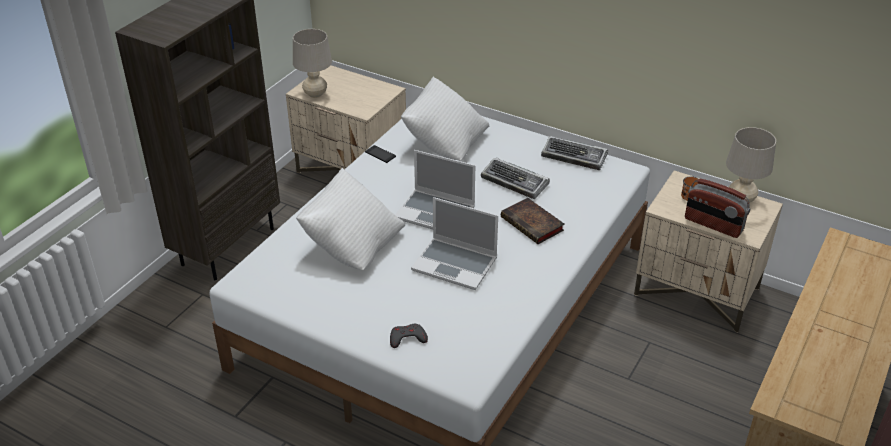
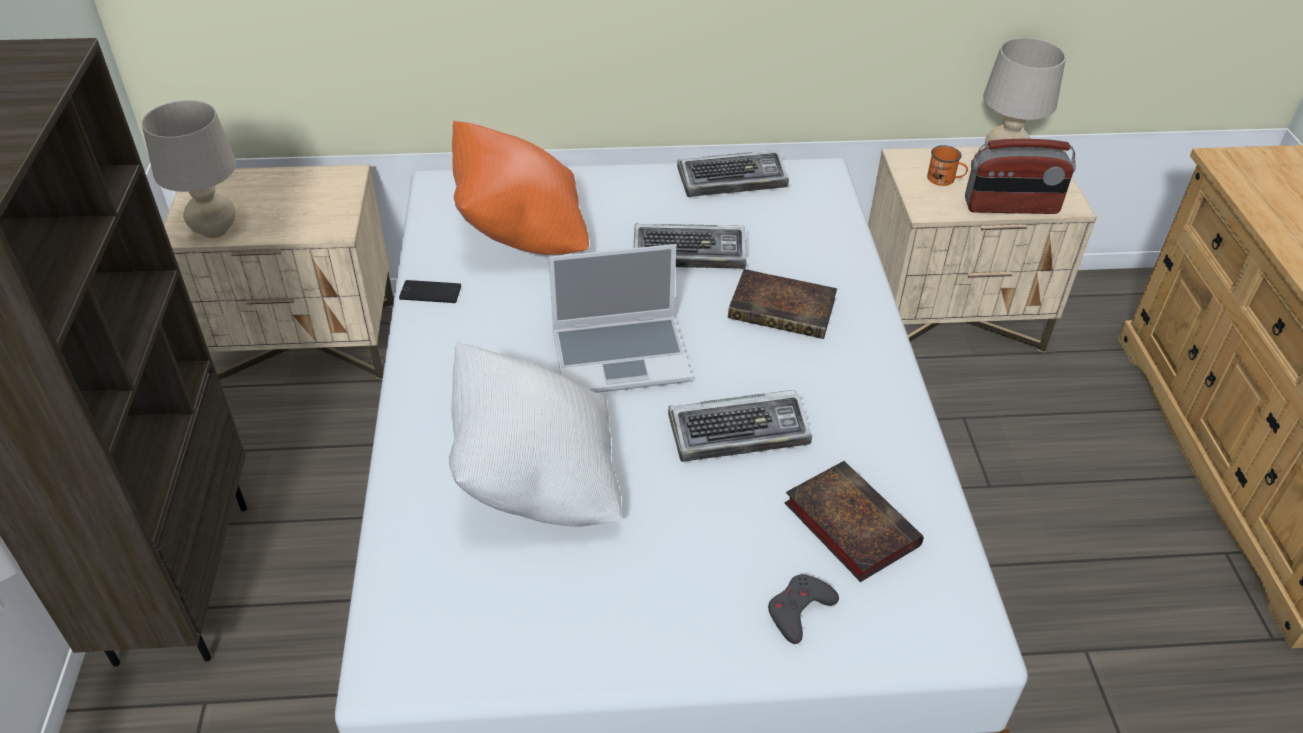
camera: 35 degrees left, 5 degrees up
white pillow [401,76,489,161] -> orange pillow [452,120,589,255]
laptop [411,197,498,290] -> keyboard [668,390,812,462]
none -> book [785,461,924,582]

